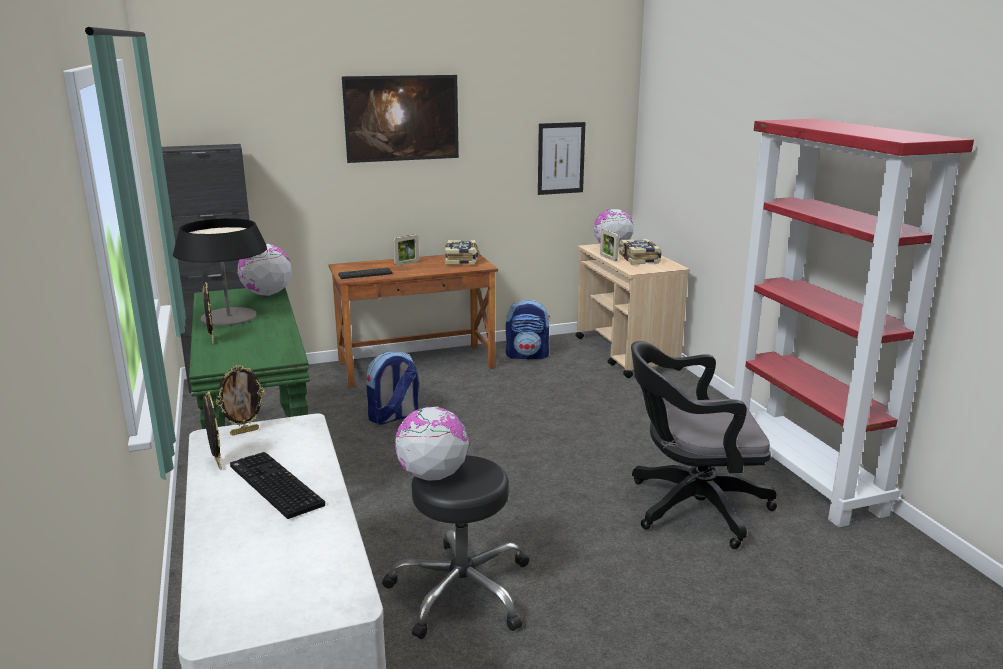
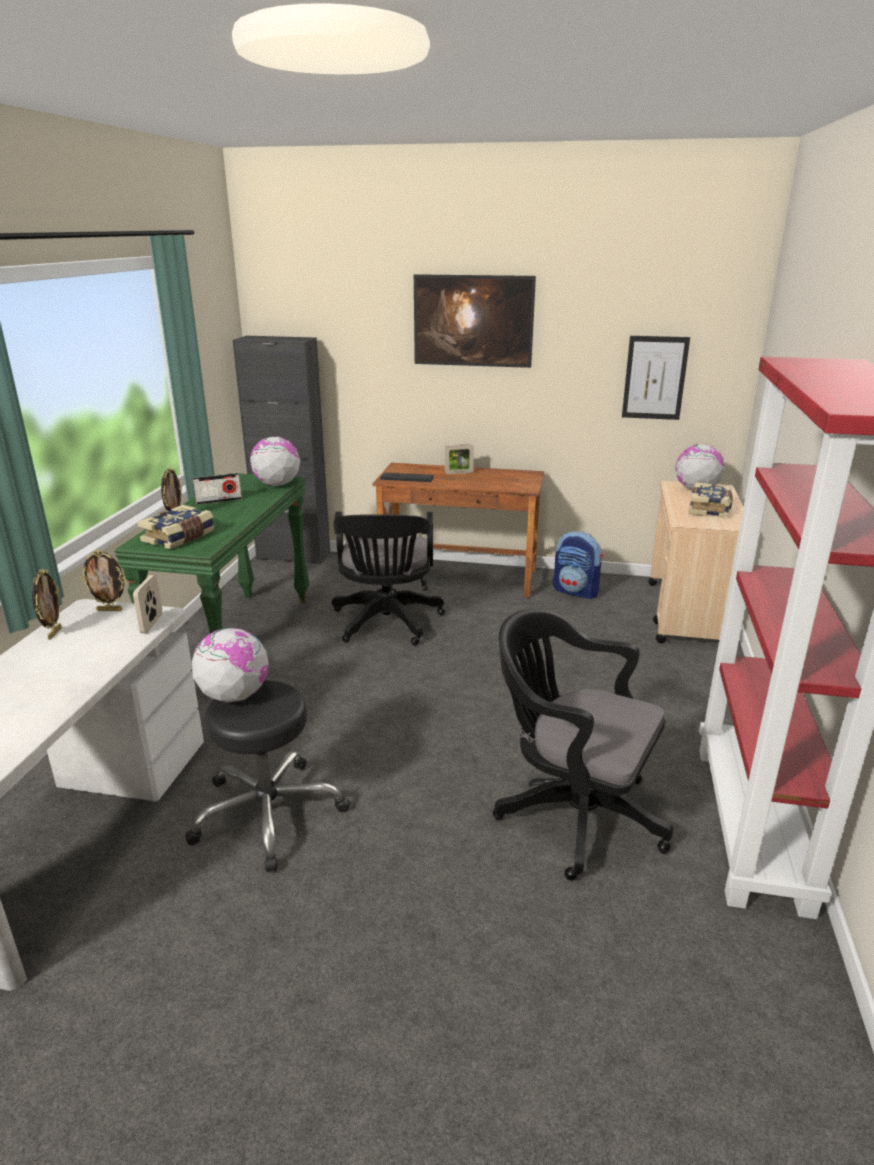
camera: 30 degrees right, 5 degrees up
table lamp [173,218,267,326] -> radio [192,473,242,505]
keyboard [230,452,325,519] -> none
backpack [366,351,419,425] -> black office chair [332,512,445,645]
book [445,240,479,265] -> book moved to [138,505,215,549]
picture frame [600,229,619,261] -> picture frame moved to [133,575,162,633]

